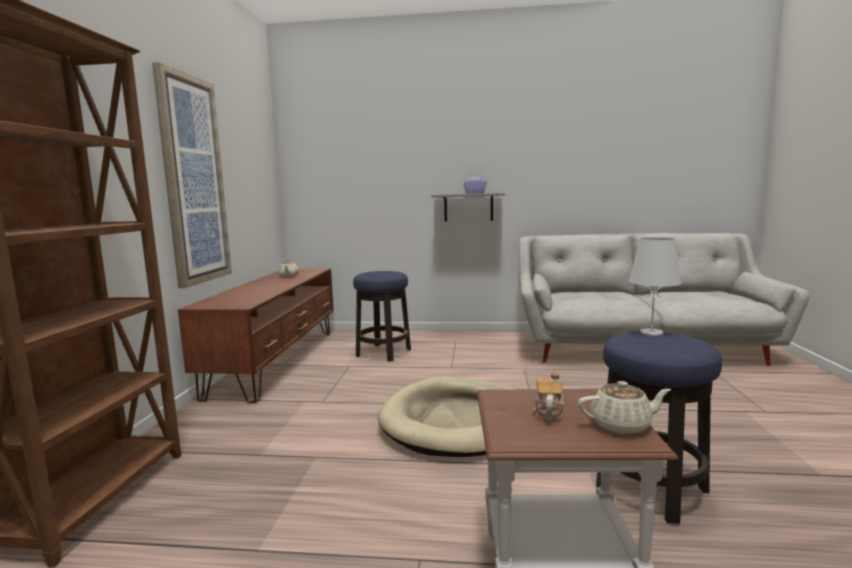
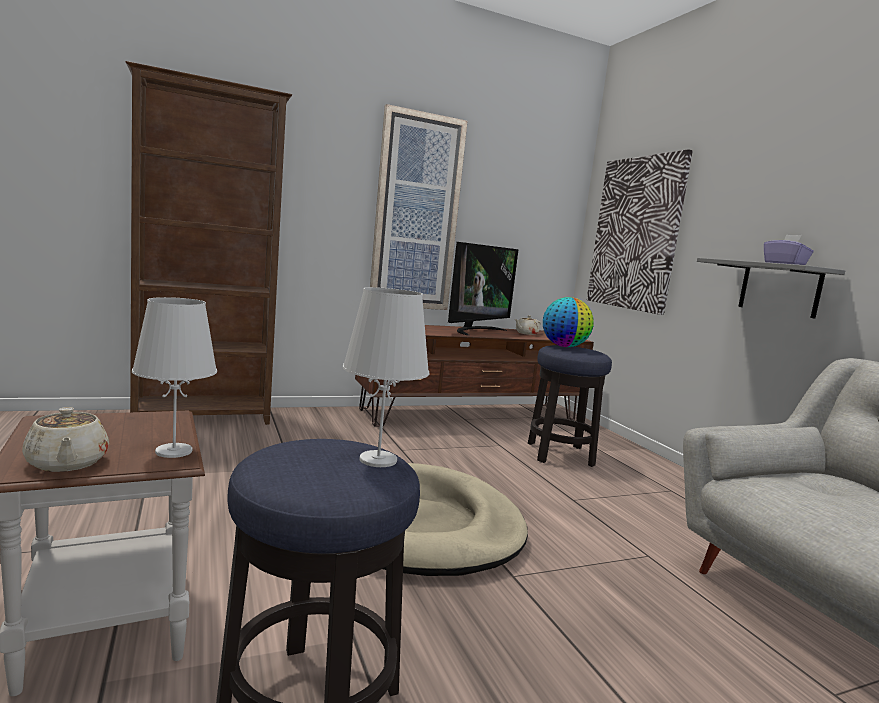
camera: 60 degrees right, 0 degrees up
teapot [533,371,564,422] -> none
none -> white table lamp [132,297,217,458]
none -> television [448,242,519,336]
none -> globe [543,297,594,347]
none -> picture [587,149,693,315]

